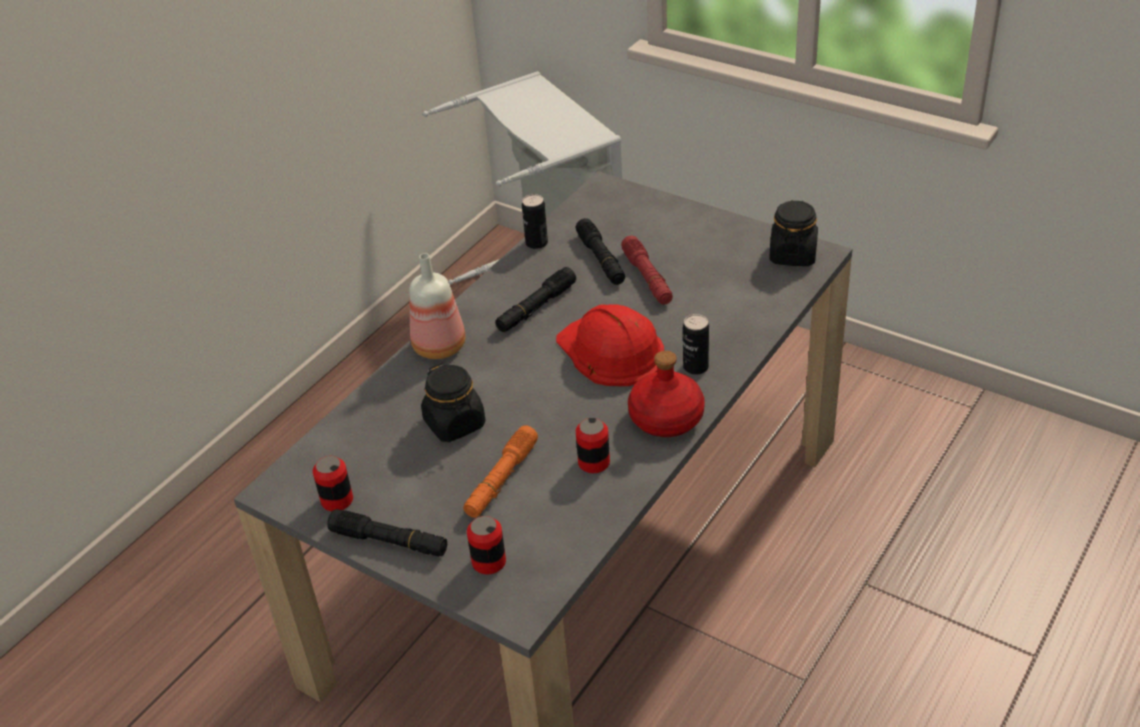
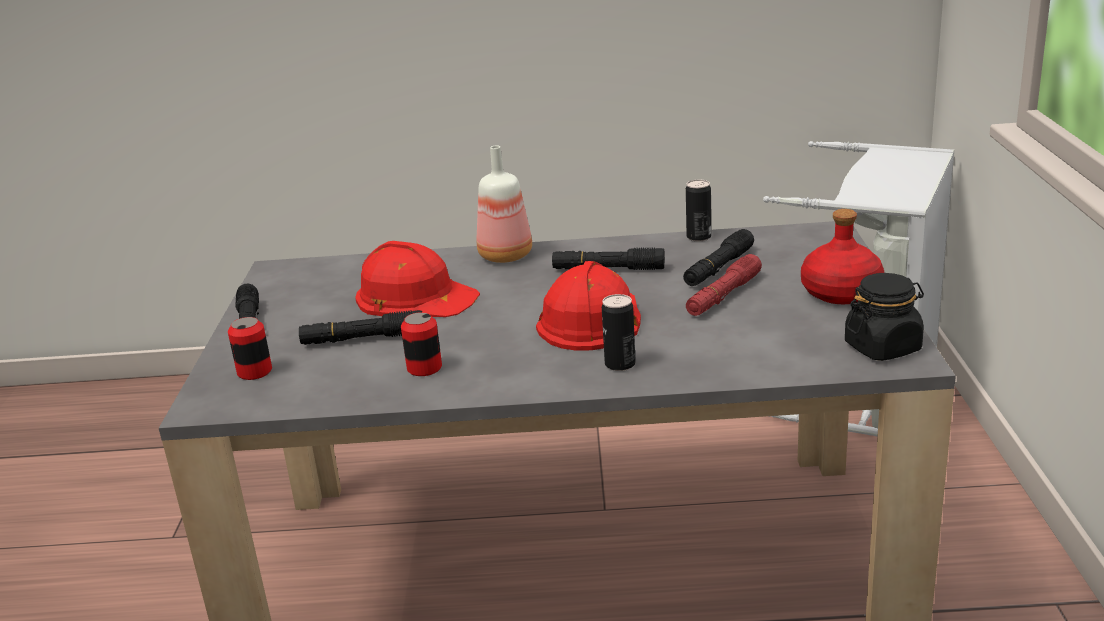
camera: 55 degrees right, 15 degrees down
can [313,456,353,511] -> none
black jar [421,363,485,442] -> red hard hat [355,241,480,317]
orange flashlight [463,425,538,518] -> black flashlight [299,310,422,345]
red bottle [628,351,705,437] -> red bottle moved to [801,209,884,304]

